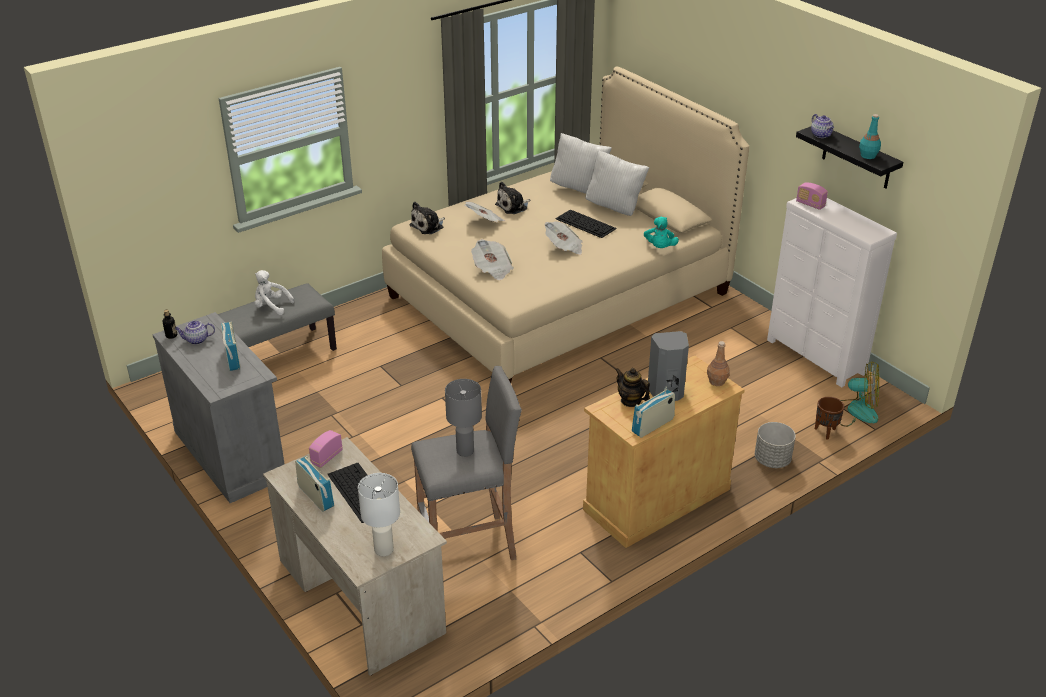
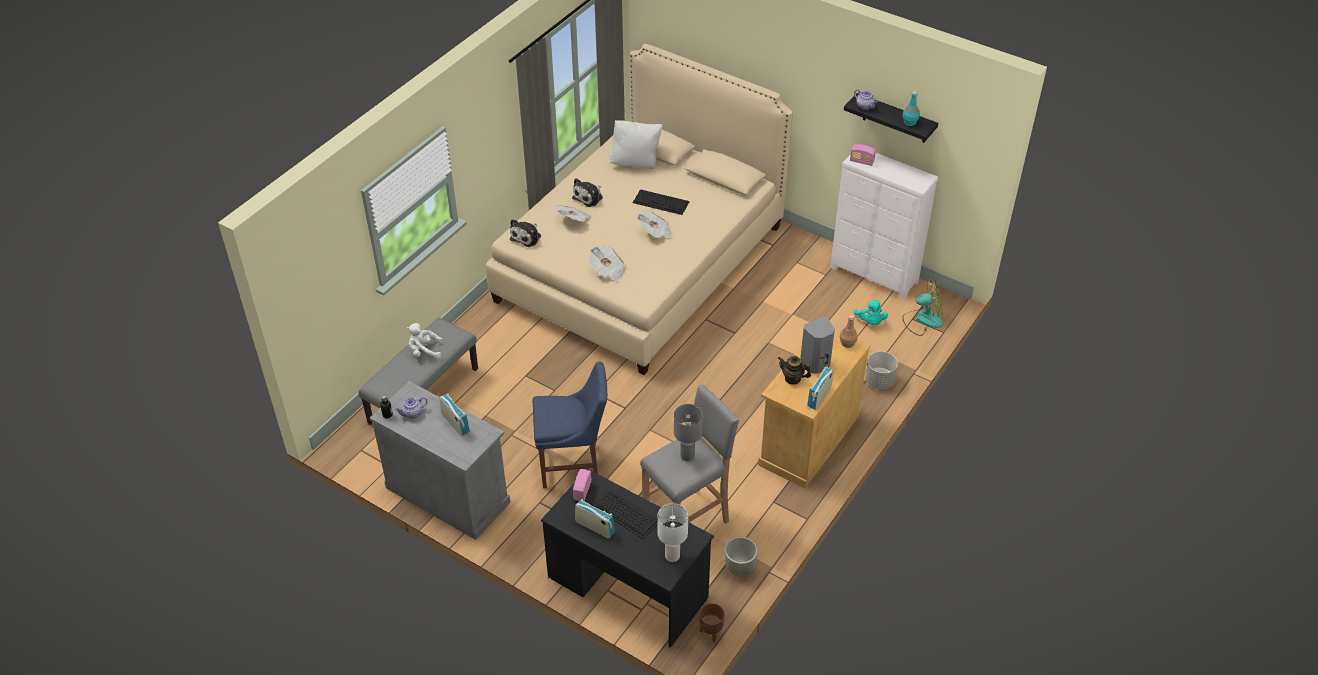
camera: 20 degrees left, 10 degrees up
beige desk [263,437,447,676] -> black desk [541,469,714,648]
white pillow [585,150,649,216] -> none
turquoise plush toy [644,216,679,248] -> turquoise plush toy moved to [854,300,888,325]
brown planter [815,397,845,440] -> brown planter moved to [699,603,725,643]
none -> blue chair [533,362,607,488]
none -> grey planter [724,537,758,576]

